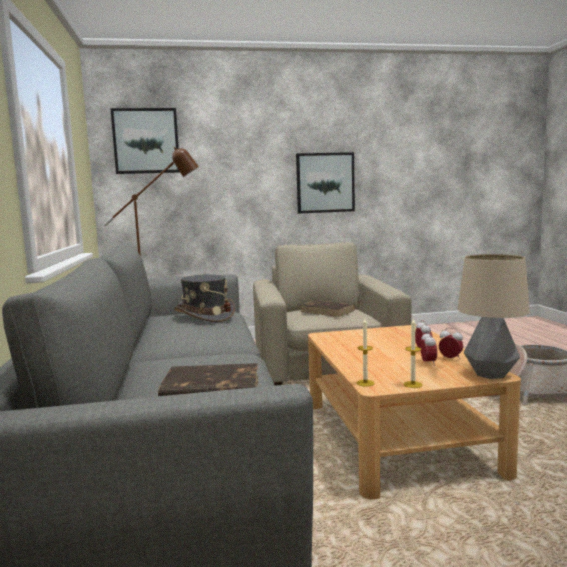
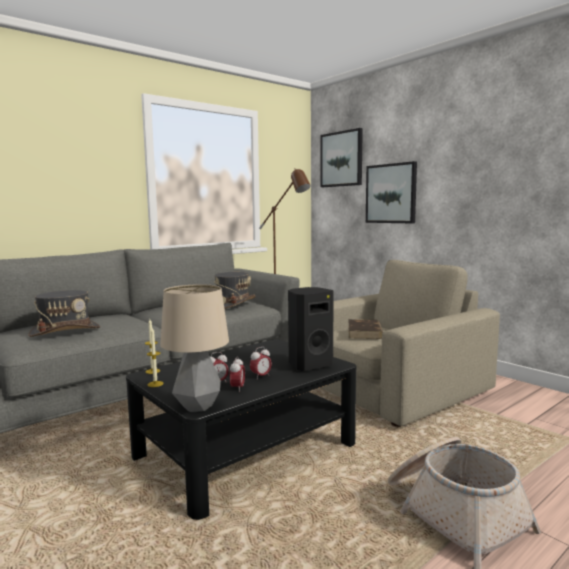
camera: 60 degrees right, 0 degrees up
brown book [158,363,258,396] -> grey hat [28,290,100,337]
picture [296,152,355,213] -> picture moved to [366,161,417,223]
beige coffee table [308,325,521,500] -> black coffee table [126,339,357,520]
none -> black speaker [288,287,334,371]

